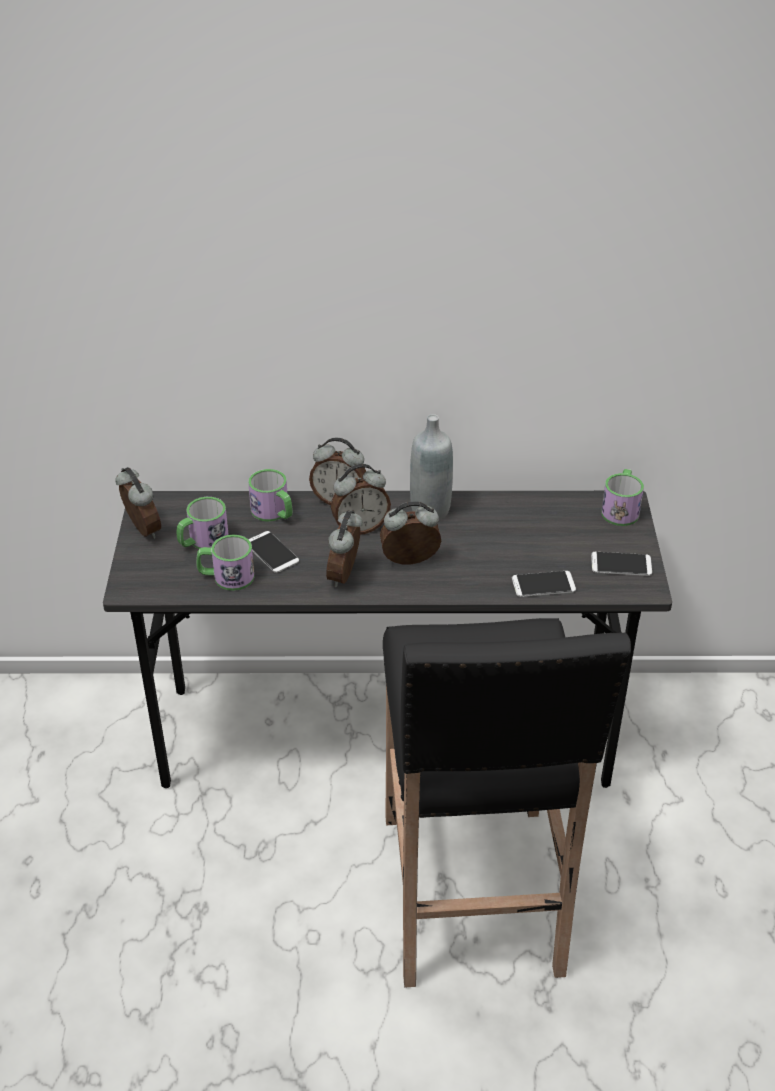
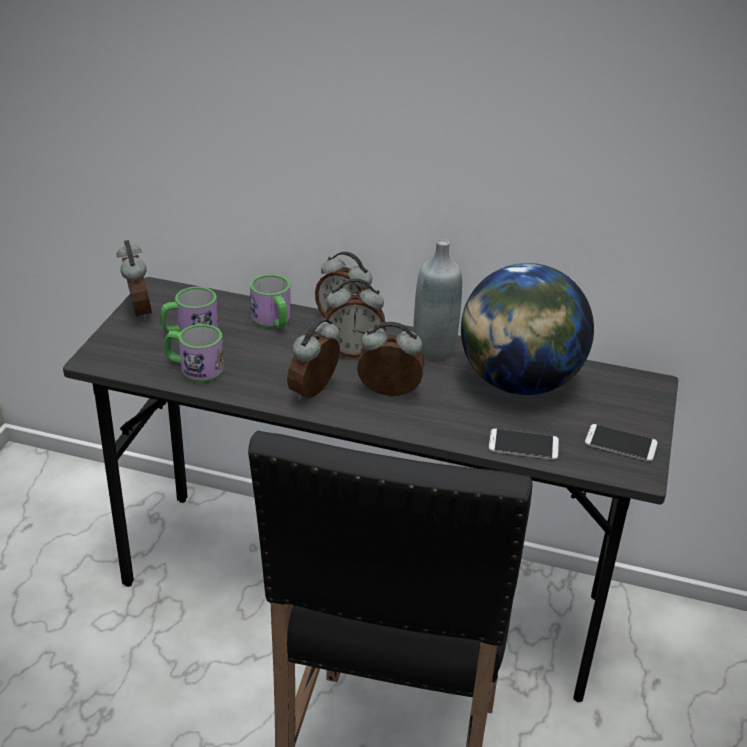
camera: 15 degrees right, 5 degrees down
phone [249,531,299,573] -> none
mug [601,469,644,526] -> none
none -> globe [461,263,594,395]

